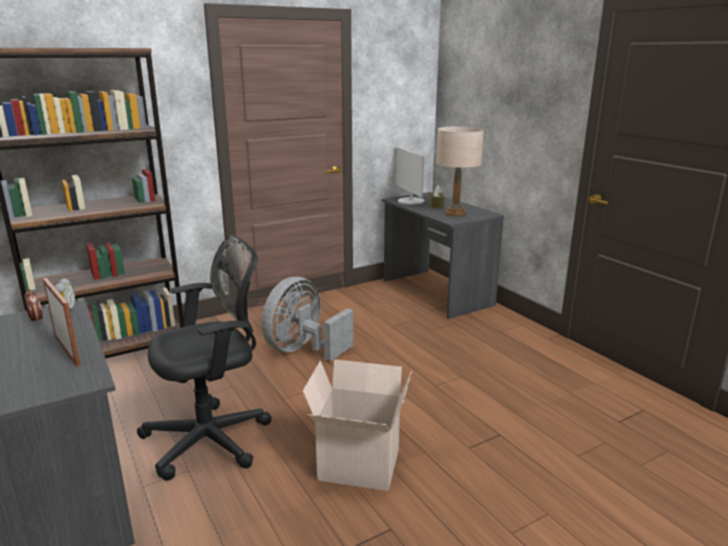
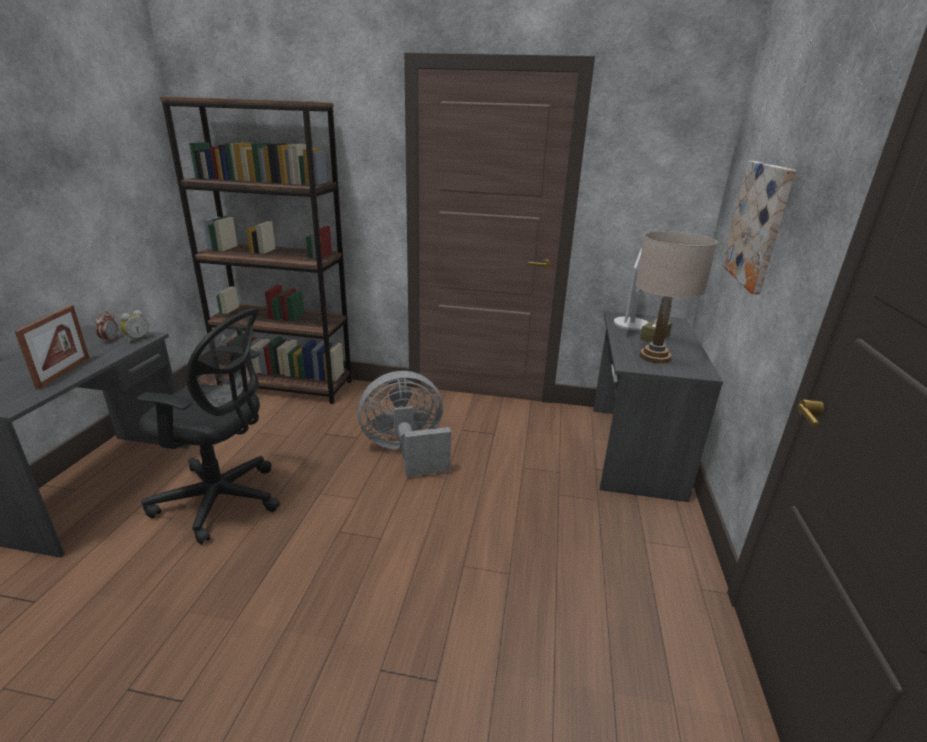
camera: 40 degrees right, 5 degrees up
cardboard box [303,359,412,491] -> none
none -> picture [722,161,796,295]

